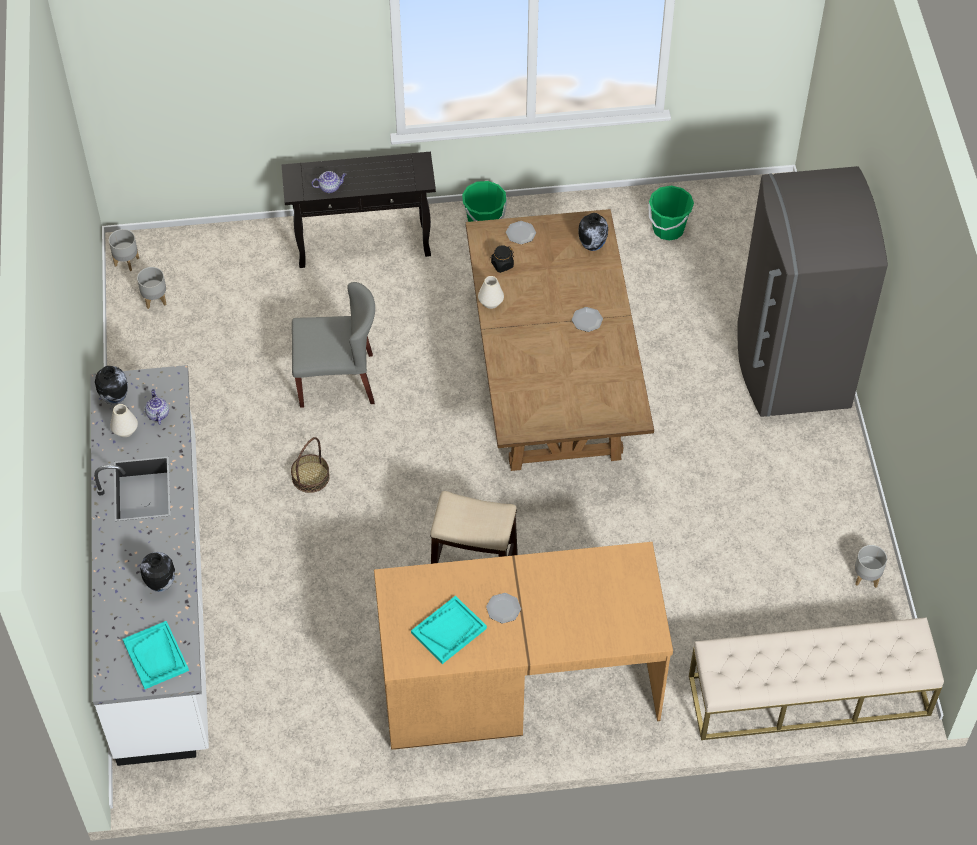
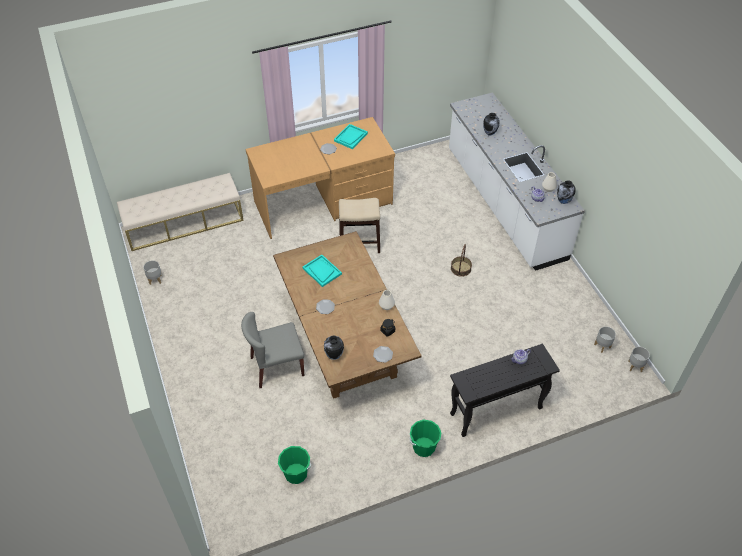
camera: 165 degrees right, 5 degrees down
turquoise tray [123,621,189,689] -> turquoise tray moved to [302,255,342,287]
grey chair [292,282,375,408] -> grey chair moved to [241,312,304,388]
grey fridge [738,166,888,417] -> none

